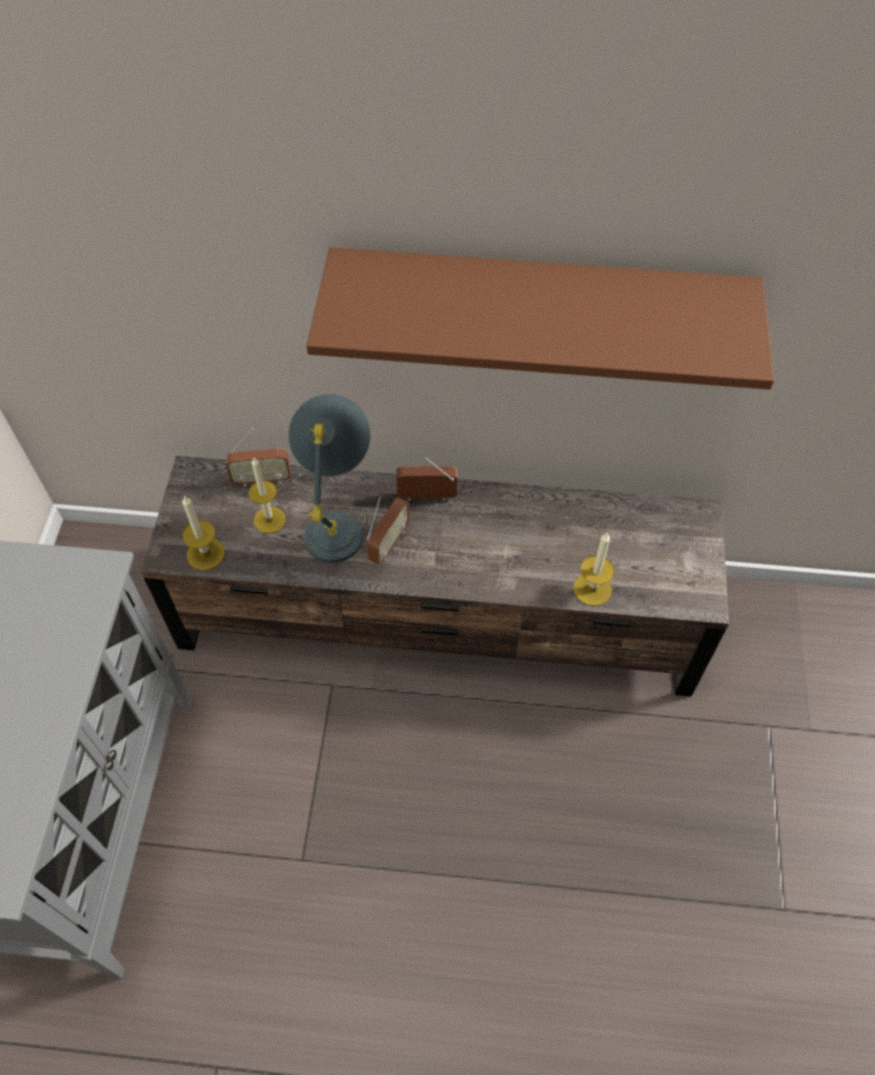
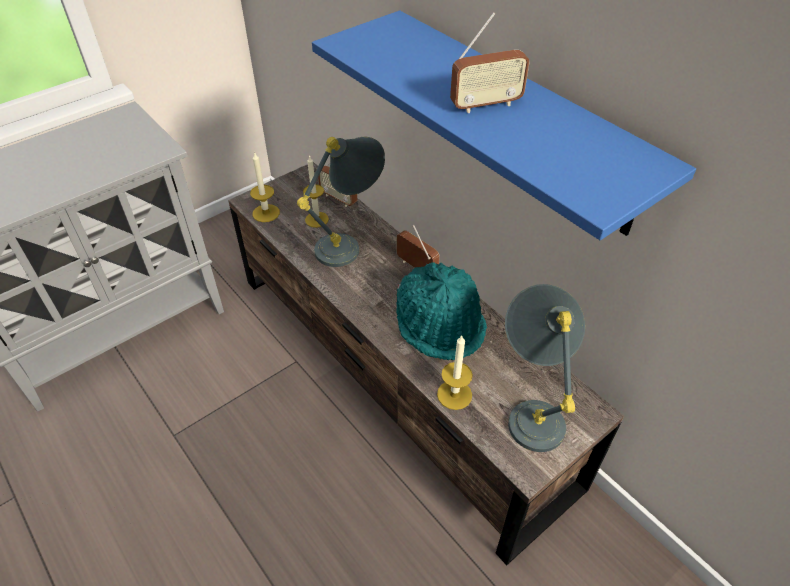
camera: 45 degrees right, 10 degrees down
brown shelf [306,247,774,390] -> blue shelf [312,10,696,240]
radio [366,497,409,565] -> radio moved to [450,12,530,113]
none -> turquoise hat [396,262,487,360]
none -> grey table lamp [505,284,585,452]

